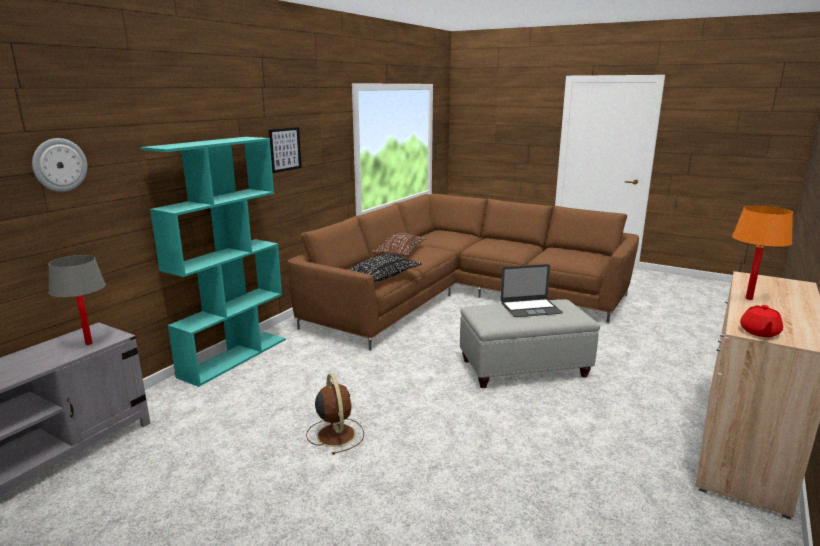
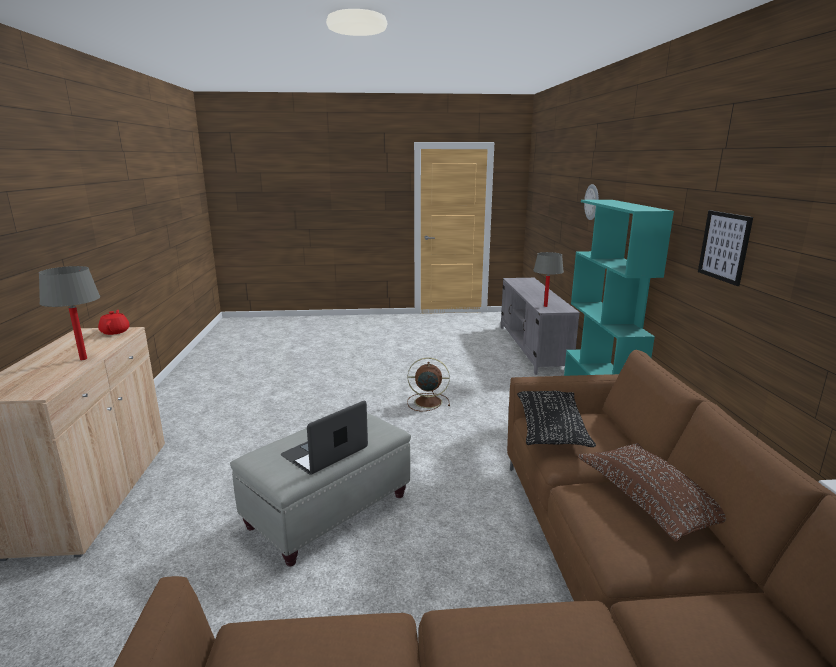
camera: 145 degrees right, 0 degrees up
brown fan [306,373,364,455] -> brown fan turned 150 degrees clockwise [407,357,450,411]
orange table lamp [732,206,793,300] -> grey table lamp [39,266,100,360]

